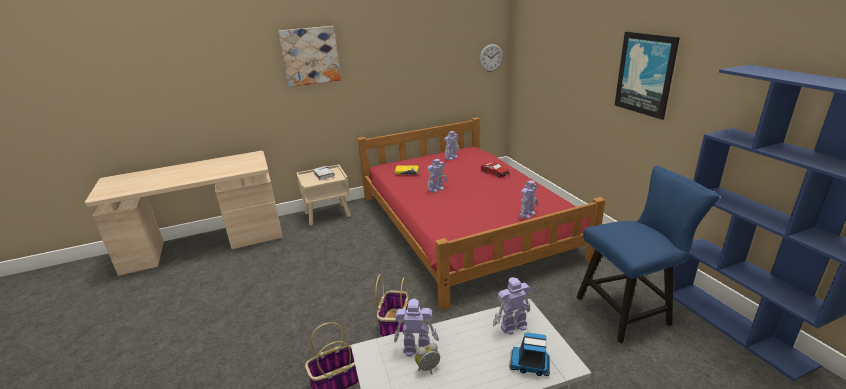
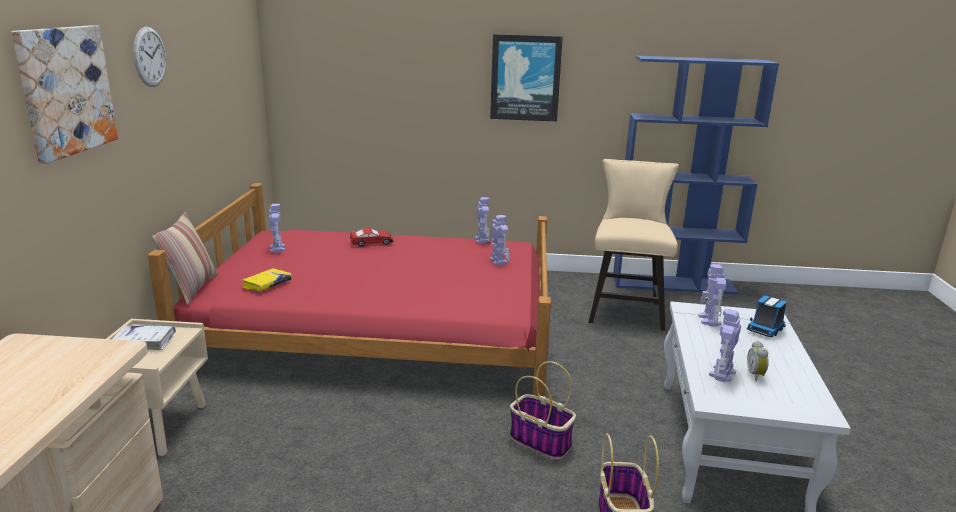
camera: 65 degrees left, 5 degrees down
toy robot [427,159,448,193] -> toy robot moved to [475,197,490,243]
wall clock [479,44,503,72] -> wall clock moved to [133,27,166,87]
blue chair [576,165,719,343] -> beige chair [589,159,679,331]
none -> pillow [152,212,218,304]

